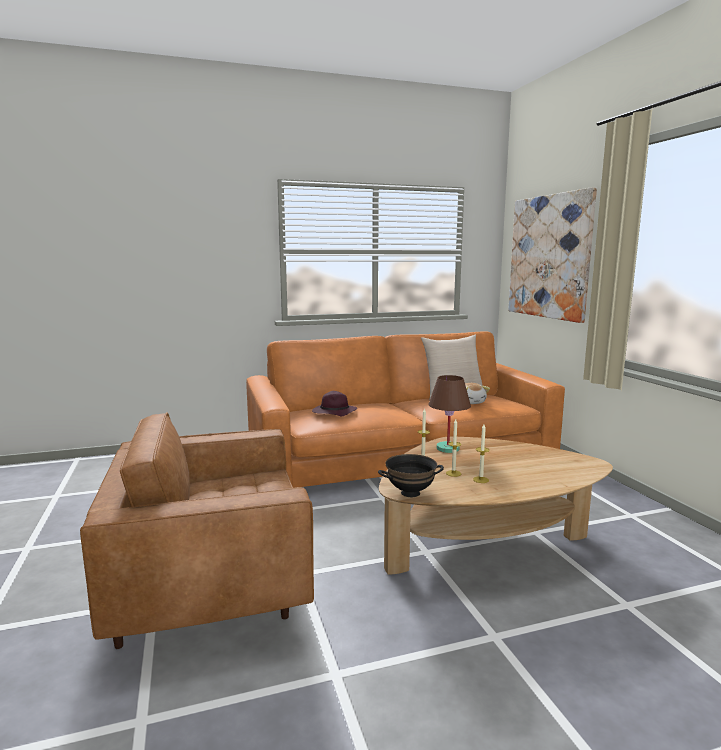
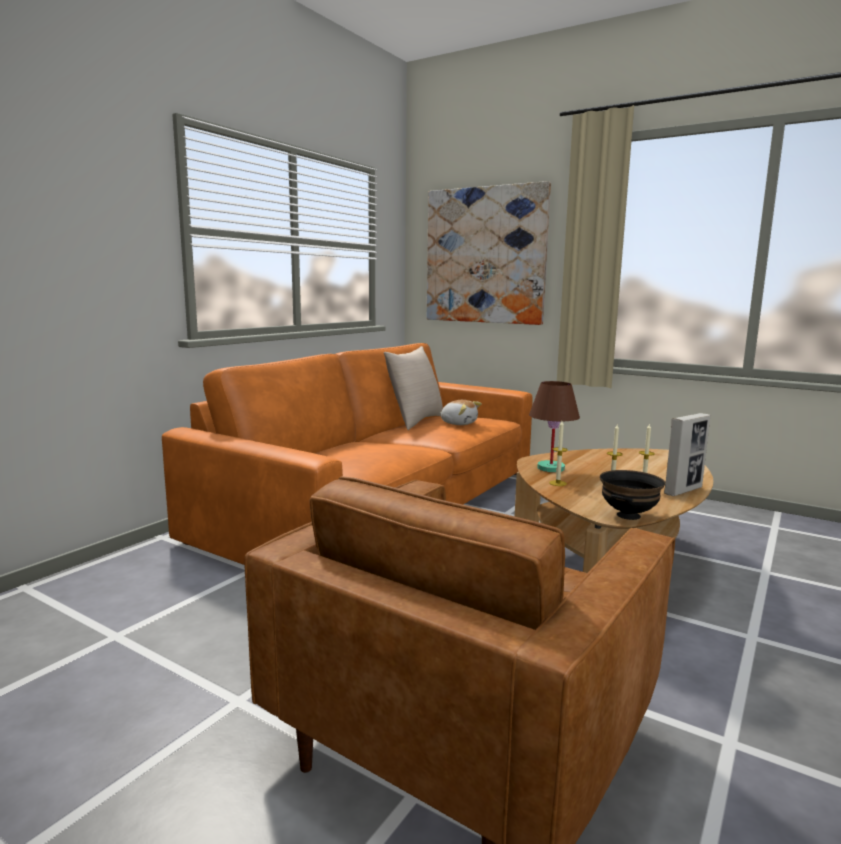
camera: 40 degrees left, 0 degrees up
purple hat [312,391,357,417] -> none
none -> picture frame [664,413,710,496]

